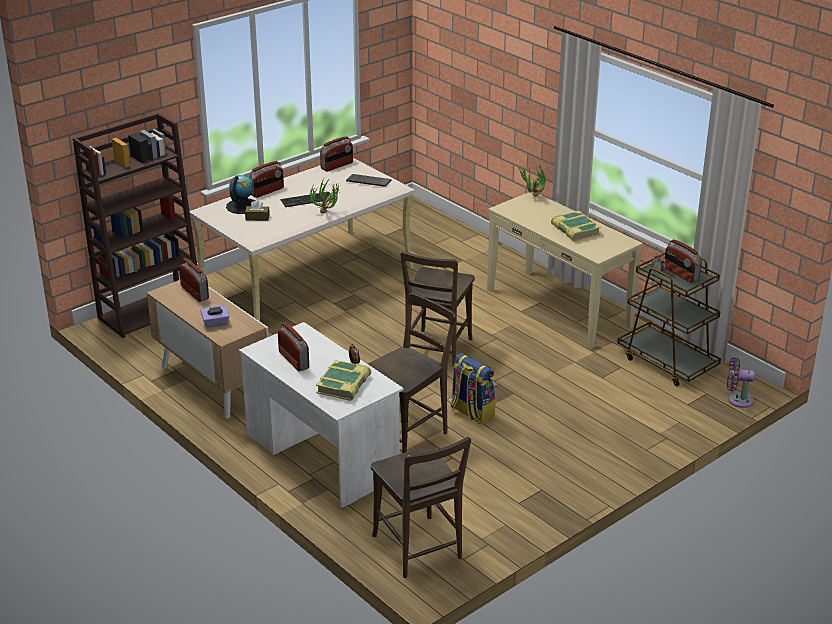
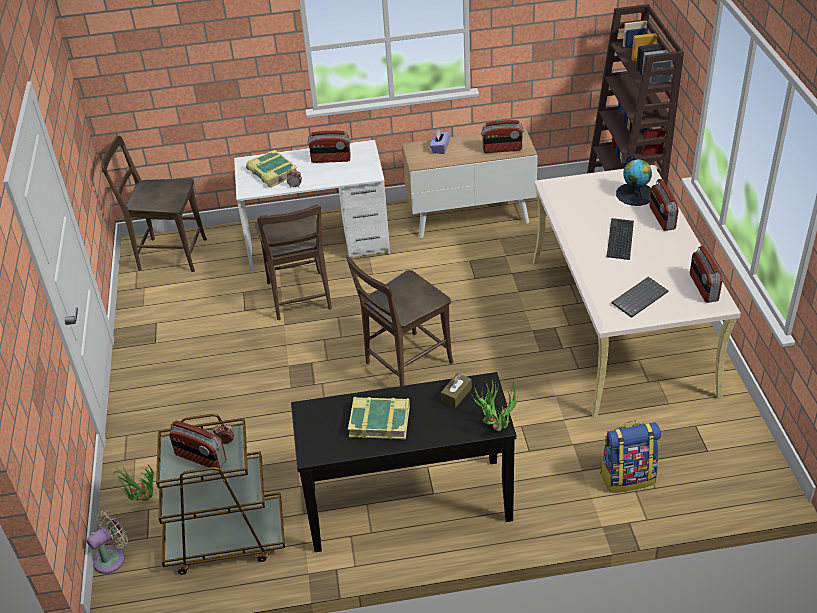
camera: 125 degrees right, 10 degrees up
brown tissue box [245,200,270,221] -> brown tissue box moved to [441,373,472,408]
potted plant [310,178,340,213] -> potted plant moved to [113,463,154,501]
brown chair [400,251,475,368] -> brown chair turned 90 degrees counterclockwise [346,256,454,386]
backpack [451,353,495,424] -> backpack moved to [600,421,661,493]
beige console table [487,192,643,348] -> black console table [291,372,516,552]
radio [665,239,702,283] -> radio turned 150 degrees counterclockwise [169,421,227,471]
purple fan [727,357,755,408] -> beige fan [86,510,128,574]

